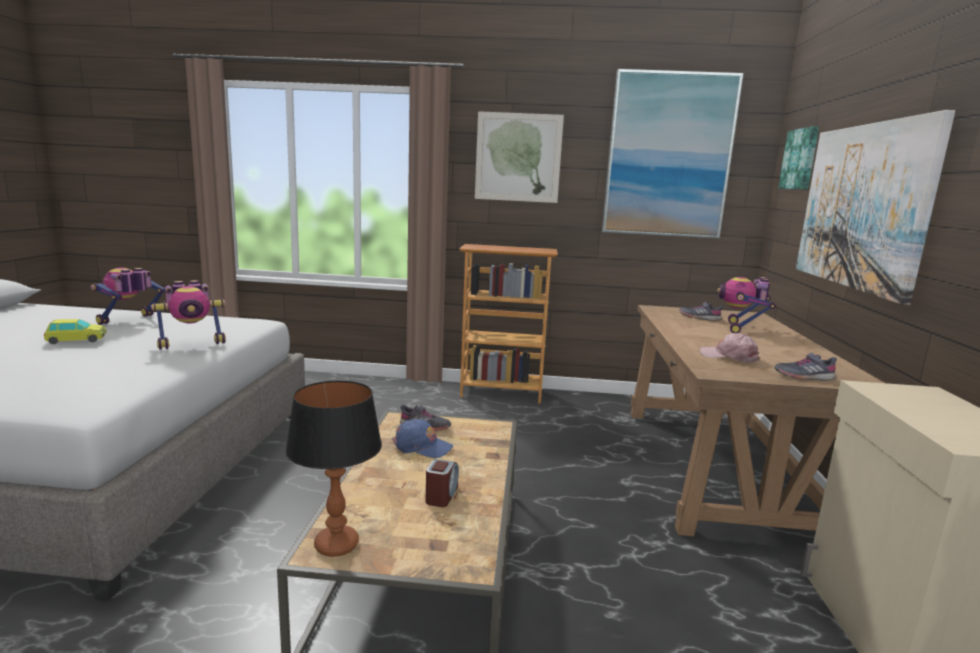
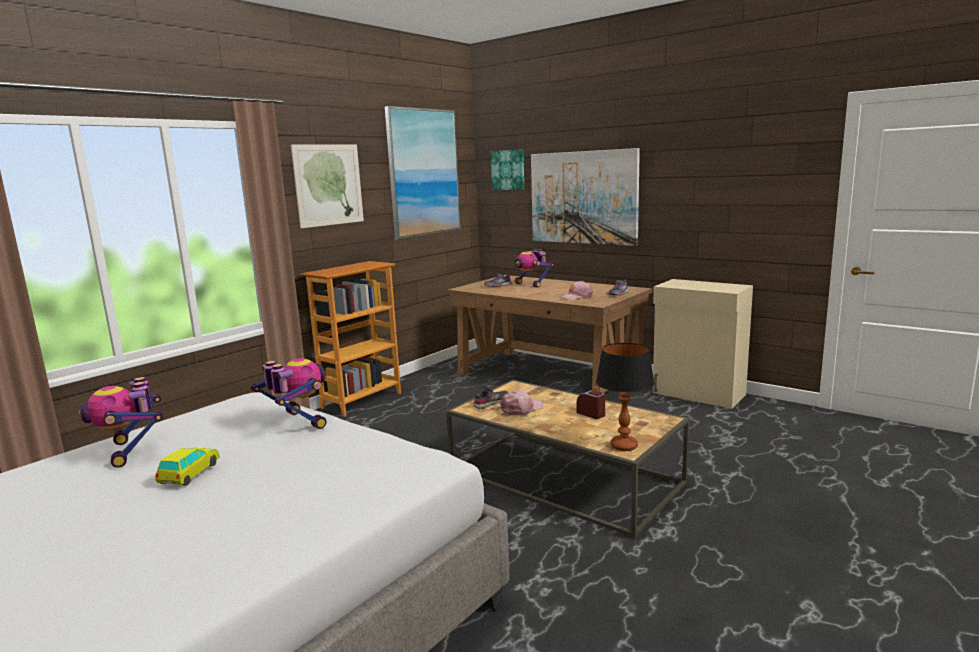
camera: 55 degrees left, 0 degrees up
toy robot [151,280,226,350] -> toy robot turned 45 degrees counterclockwise [251,358,326,429]
blue cap [392,419,453,458] -> pink cap [500,390,543,415]

